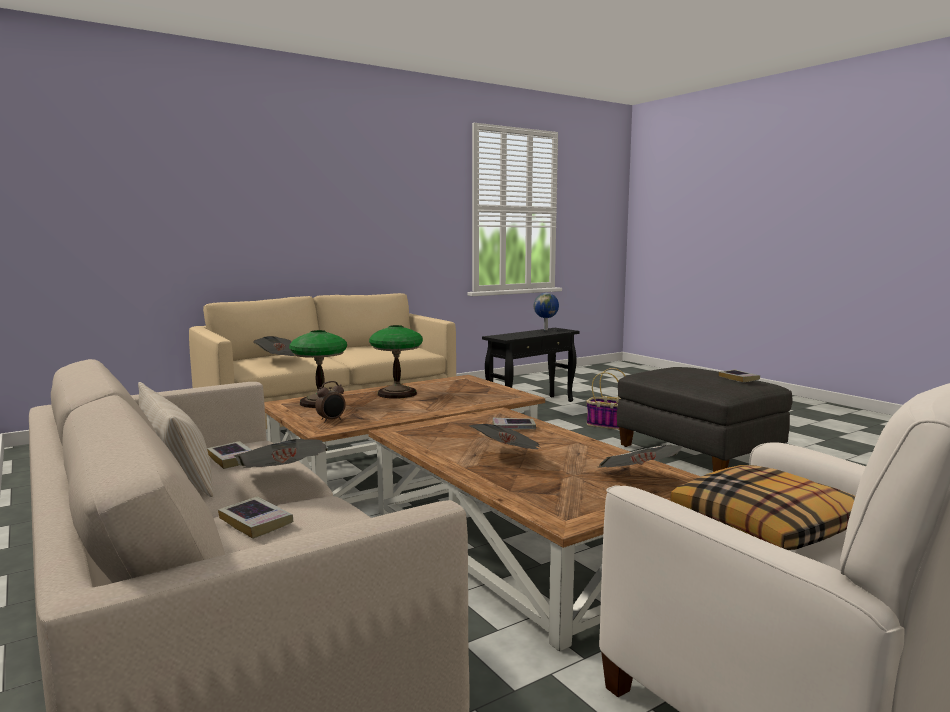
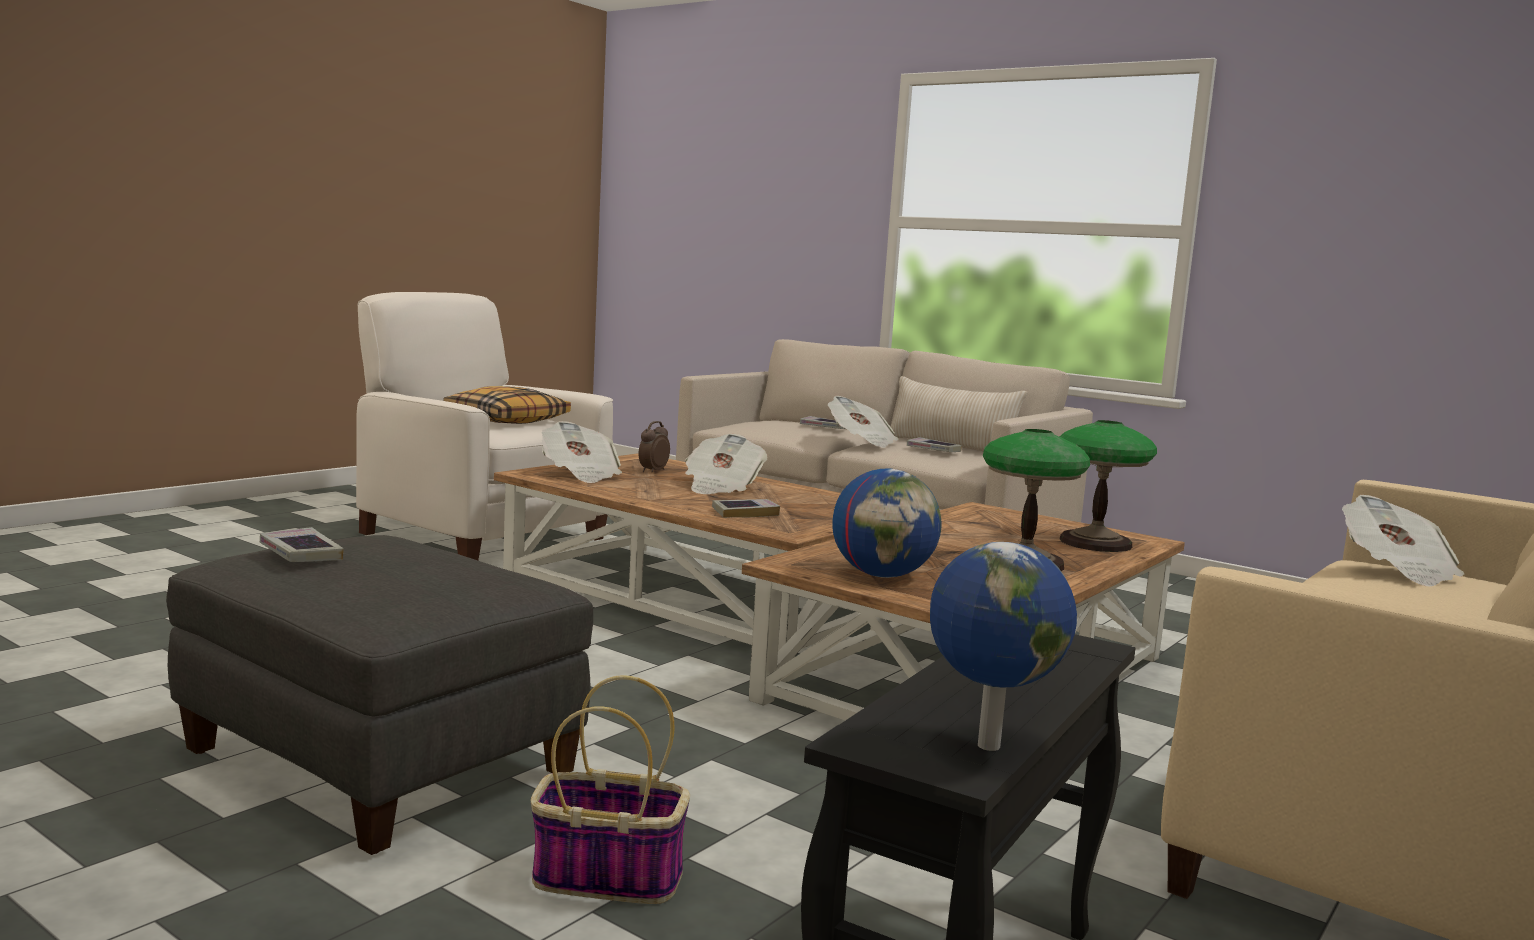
camera: 160 degrees right, 0 degrees up
alarm clock [315,381,346,422] -> alarm clock moved to [638,421,670,472]
none -> globe [832,469,941,578]

